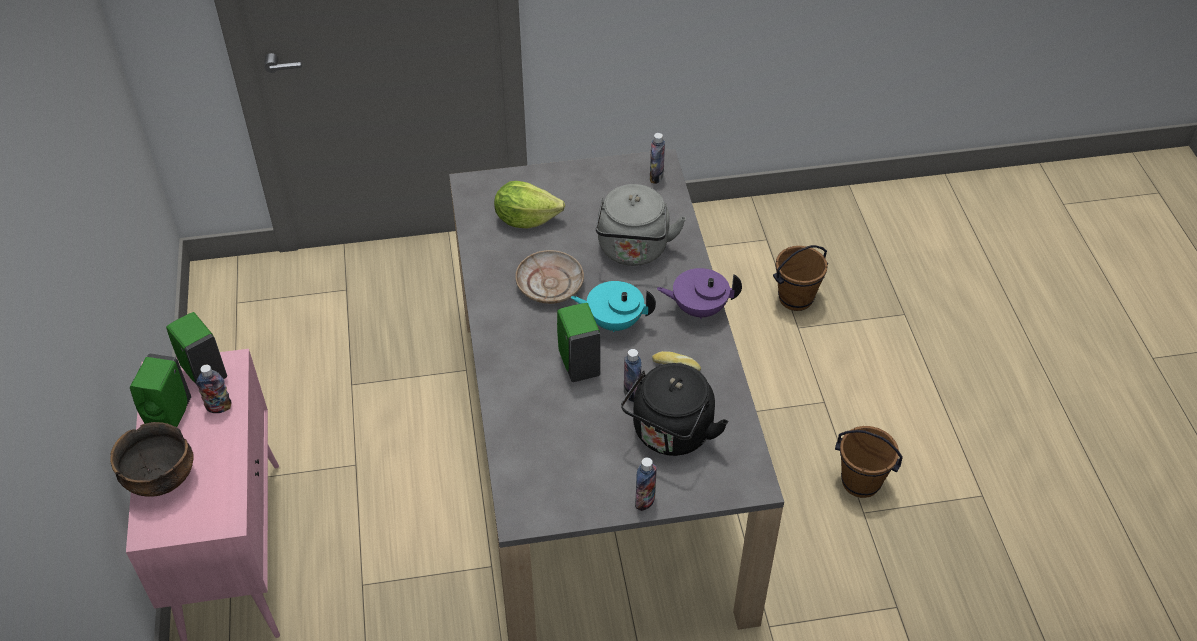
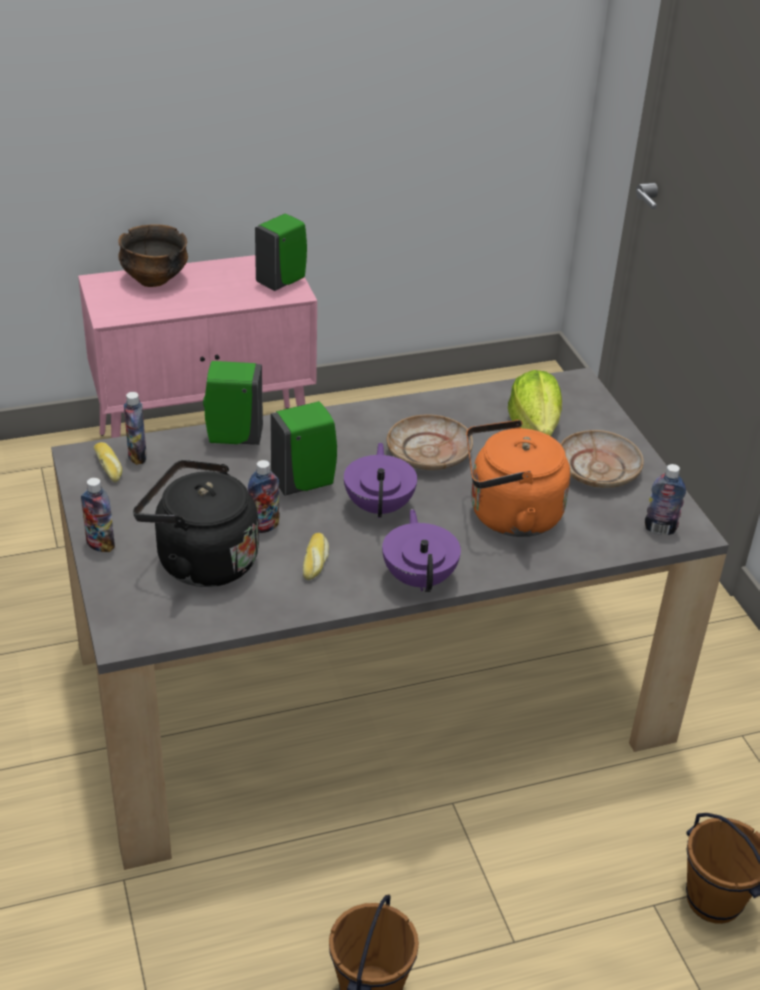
camera: 80 degrees right, 10 degrees down
green soap dispenser [130,354,191,427] -> green soap dispenser moved to [203,361,263,445]
bottle [197,365,232,413] -> bottle moved to [124,392,147,465]
turquoise teapot [571,281,656,332] -> purple teapot [344,443,417,518]
grey kettle [596,184,686,266] -> orange kettle [466,420,571,537]
none -> bread [94,442,122,483]
none -> beige plate [561,430,644,488]

